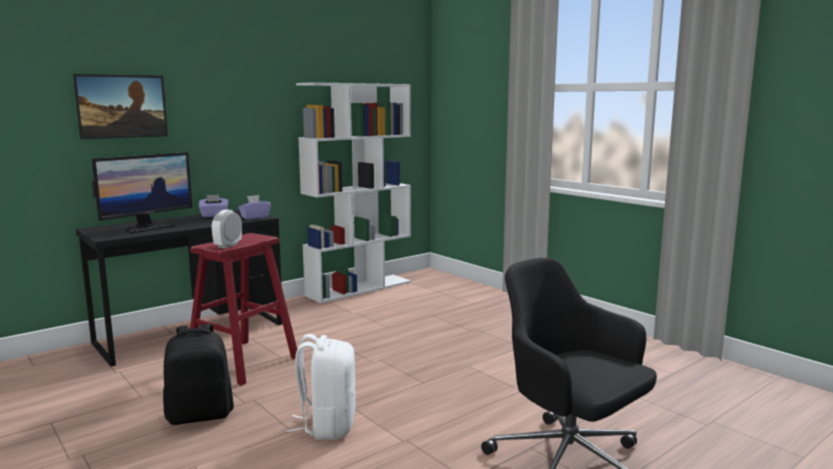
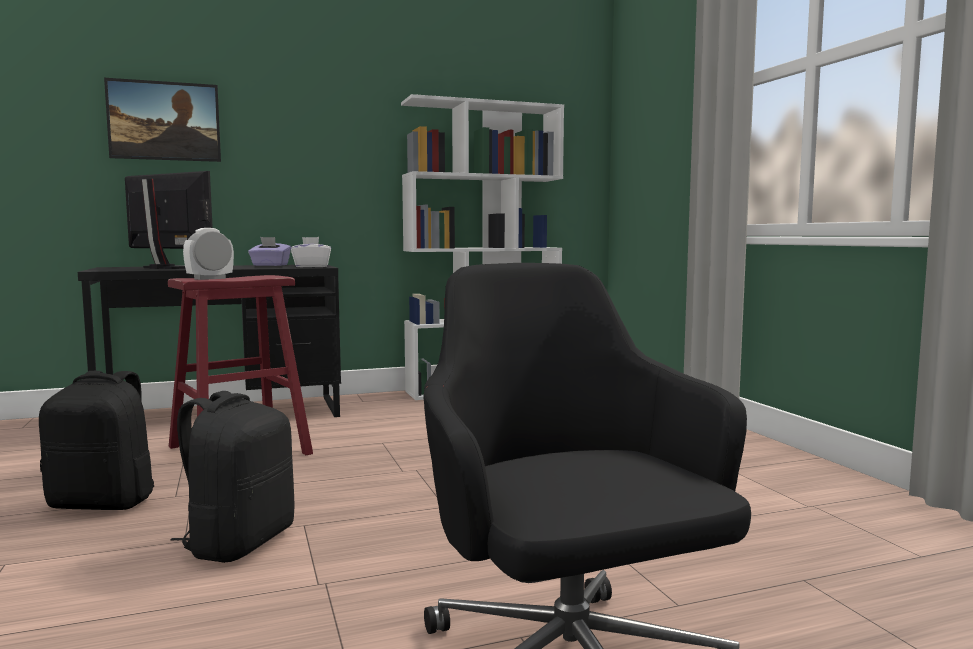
camera: 20 degrees right, 5 degrees down
monitor [92,152,192,233] -> monitor turned 120 degrees counterclockwise [125,171,213,269]
purple tissue box [238,195,271,220] -> white tissue box [291,237,331,267]
white backpack [287,334,356,440] -> black backpack [170,391,294,563]

